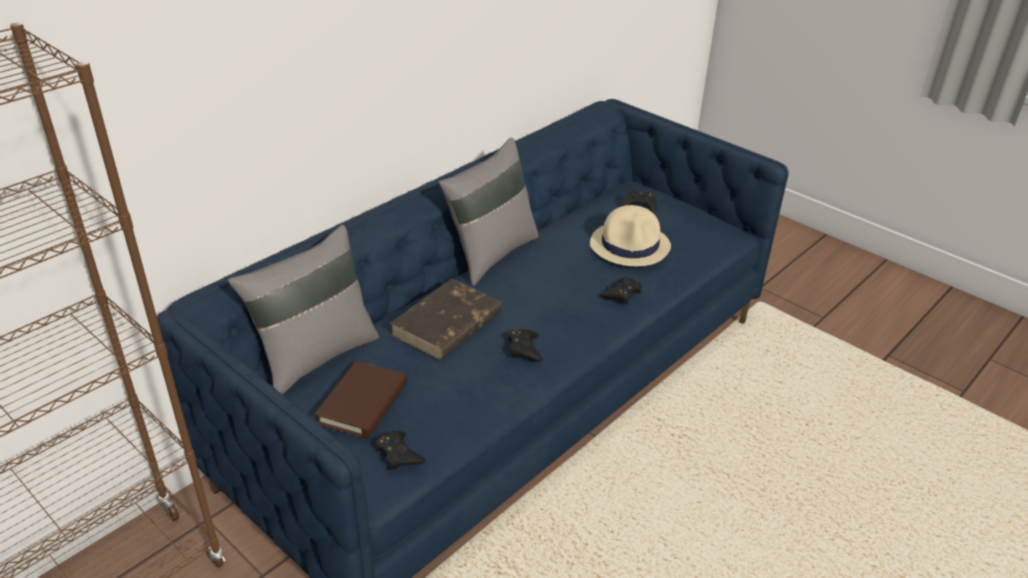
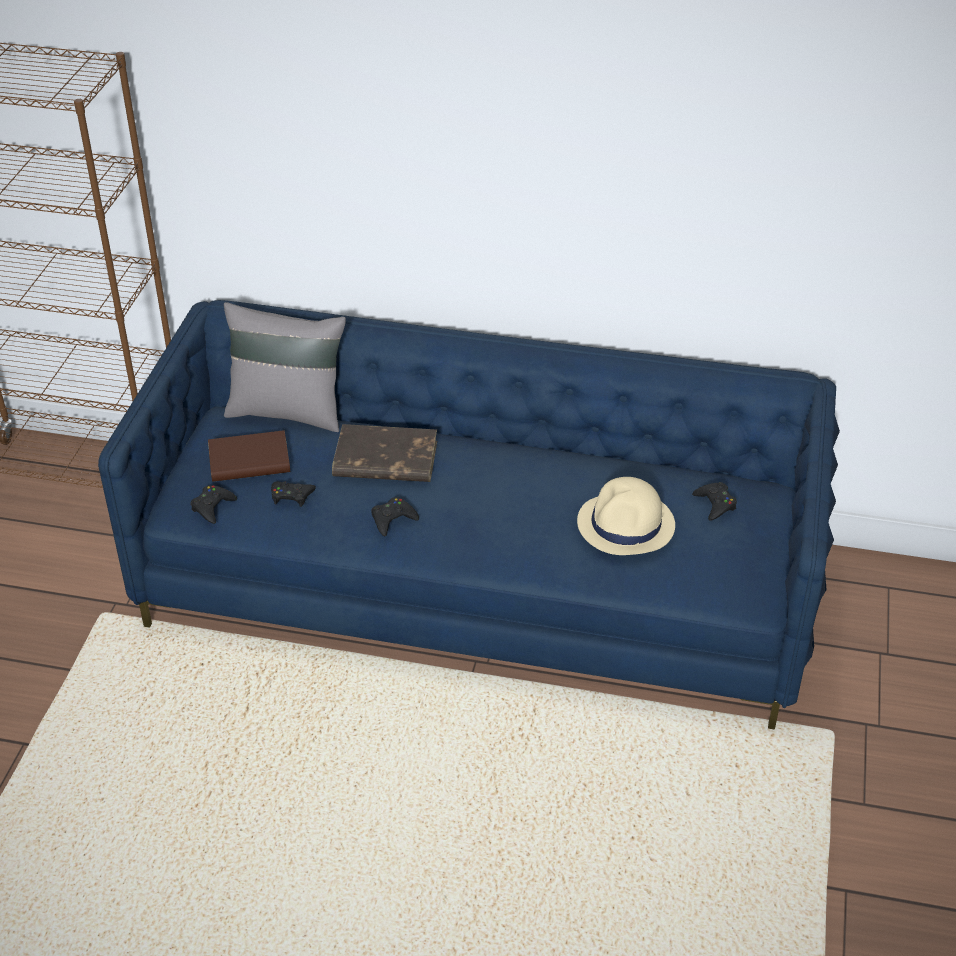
camera: 60 degrees right, 5 degrees up
grey pillow [439,138,538,286] -> none
black game controller [600,278,642,304] -> black game controller moved to [271,481,316,507]

